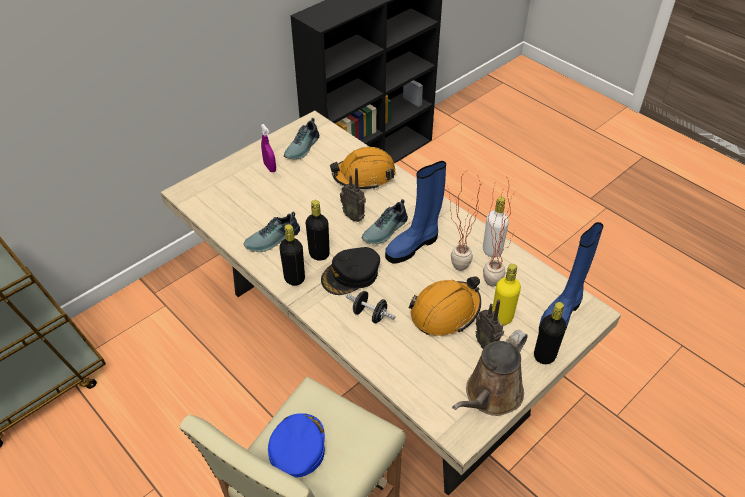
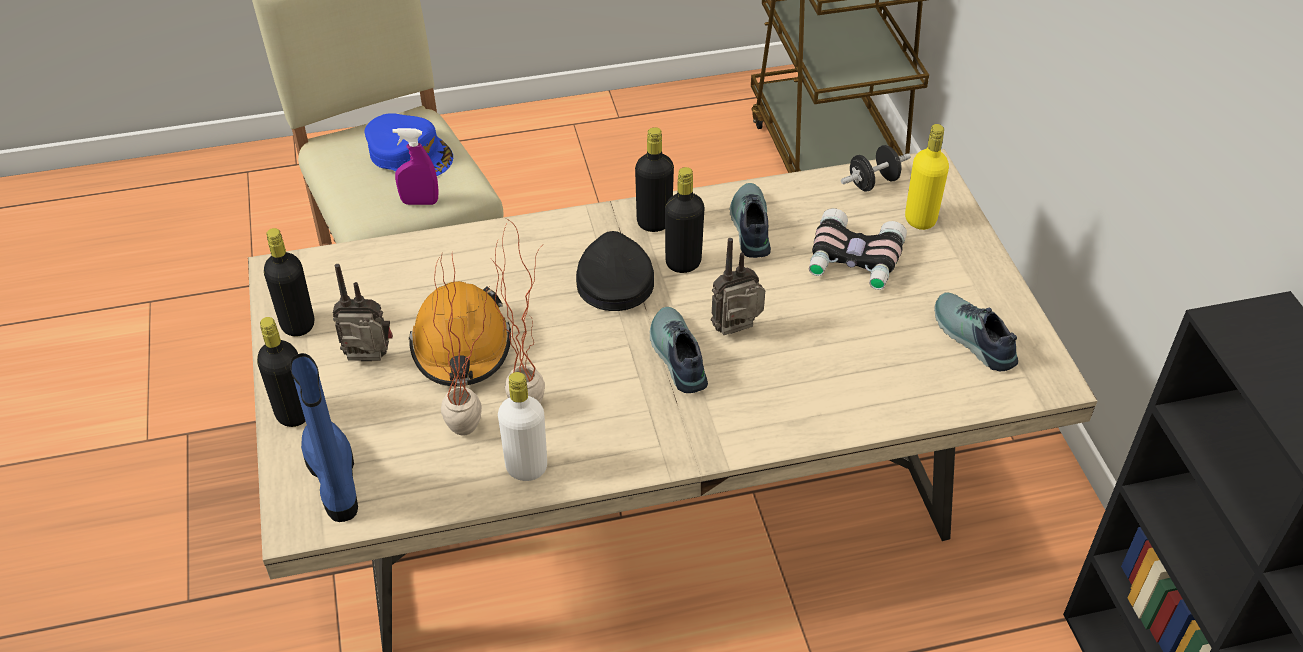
camera: 120 degrees right, 0 degrees up
purple spray bottle [261,124,276,172] -> purple spray bottle moved to [392,128,438,205]
orange hard hat [330,147,396,190] -> none
black dumbbell [346,291,395,323] -> black dumbbell moved to [841,145,911,192]
blue boot [385,161,446,264] -> none
brown watering can [452,330,528,416] -> black bottle [264,228,314,337]
yellow bottle [492,264,521,325] -> yellow bottle moved to [905,124,949,230]
none -> binoculars [809,208,907,290]

